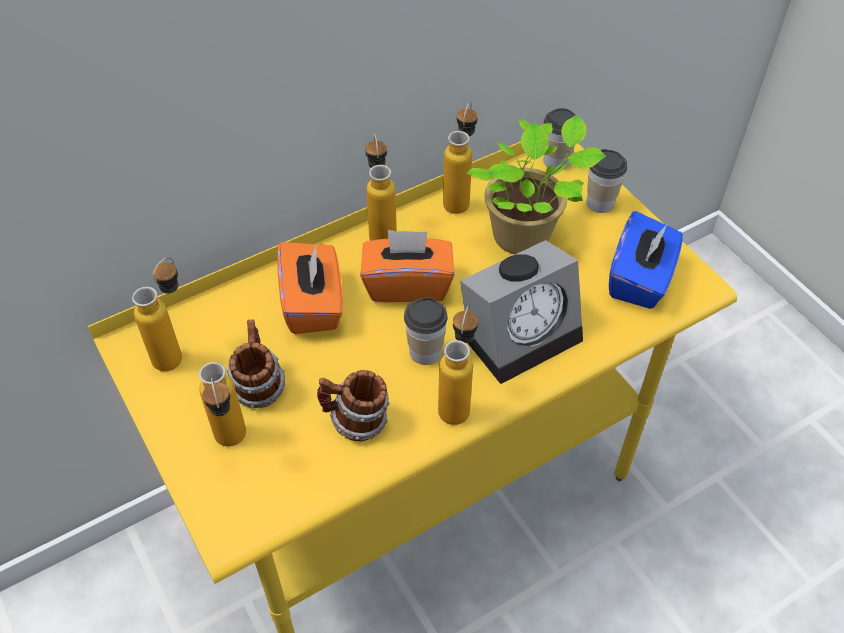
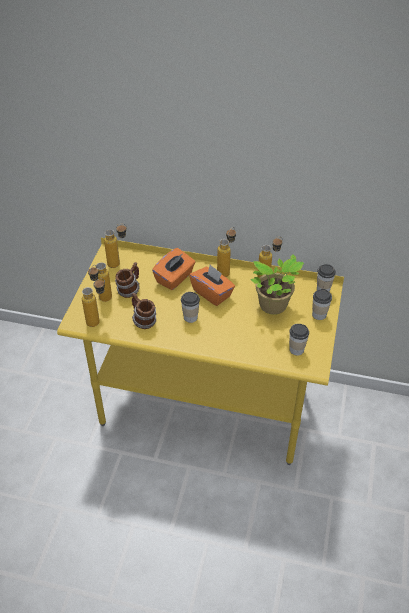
camera: 45 degrees right, 5 degrees down
bottle [438,305,478,425] -> bottle moved to [82,279,105,327]
alarm clock [460,240,583,384] -> none
blue tissue box [609,211,683,309] -> cup [289,324,309,356]

